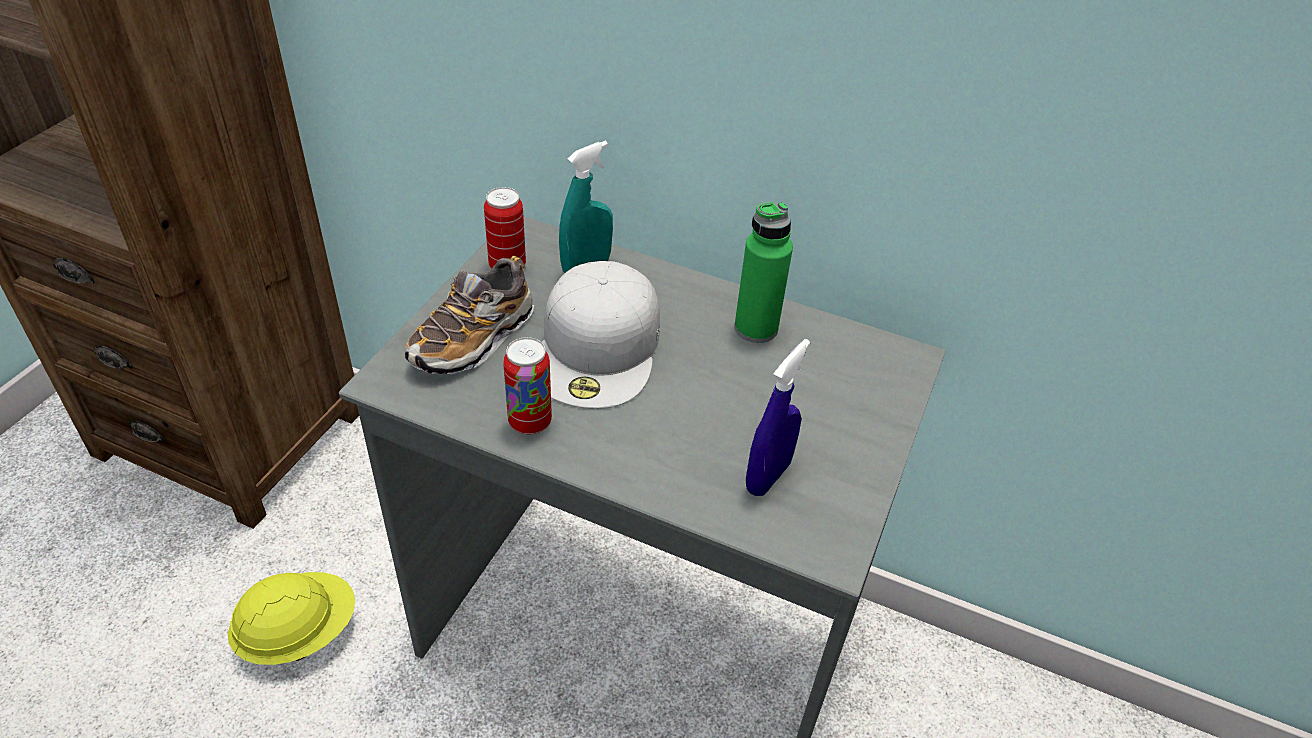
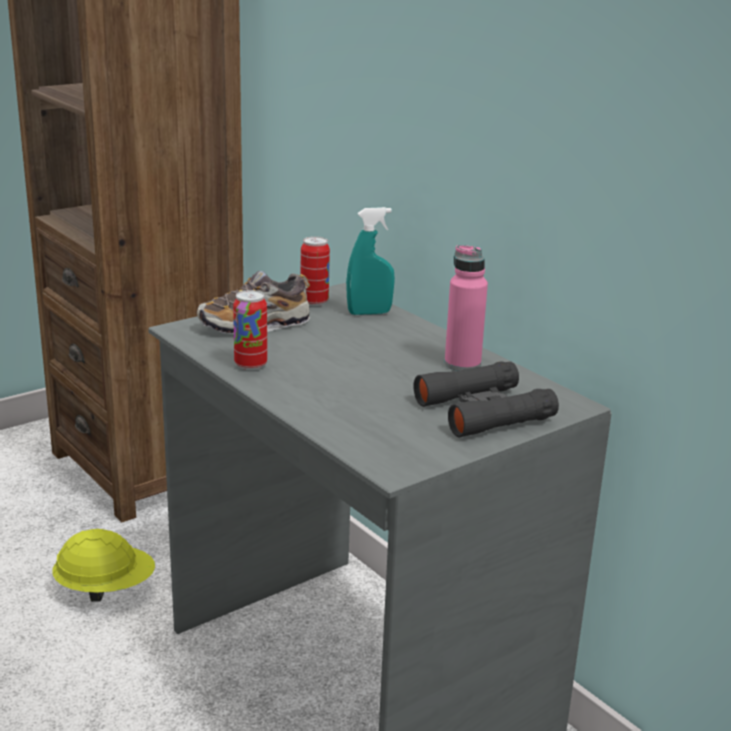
camera: 30 degrees right, 20 degrees down
white cap [542,261,660,409] -> none
green bottle [734,202,793,343] -> pink bottle [445,245,488,371]
blue spray bottle [746,339,810,496] -> none
none -> black binoculars [413,361,559,438]

